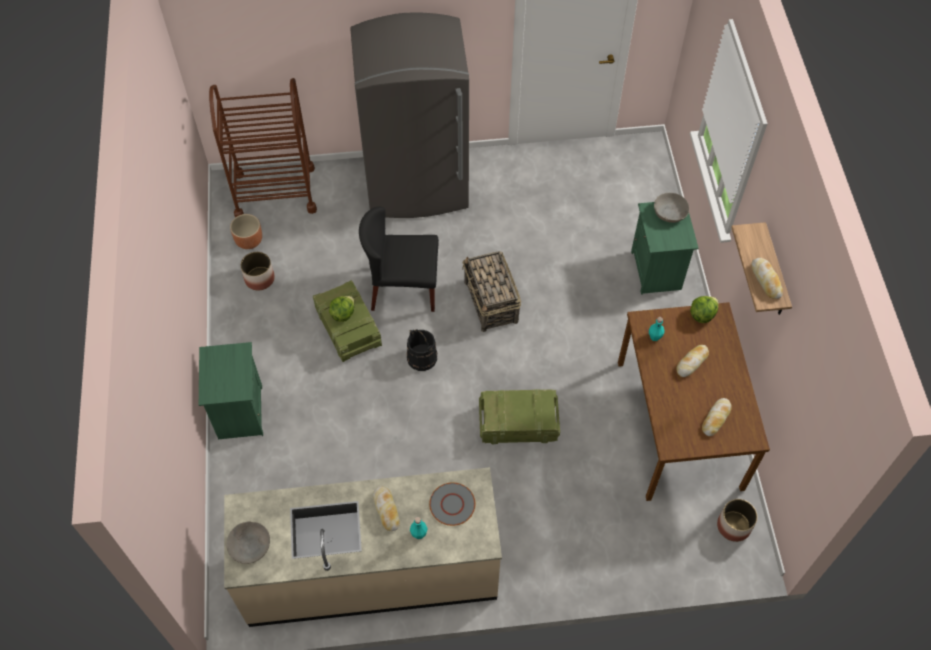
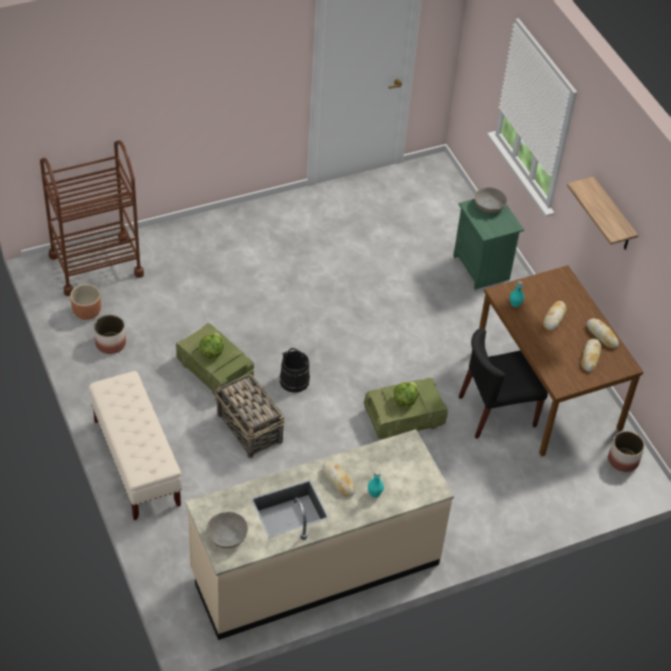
camera: 20 degrees left, 10 degrees down
green nightstand [199,342,263,439] -> beige bench [89,371,182,520]
grey fridge [350,12,469,218] -> none
black chair [359,206,439,312] -> black chair moved to [459,328,548,439]
grey plate [429,482,475,526] -> none
basket [462,251,521,332] -> basket moved to [215,374,285,458]
lettuce [690,296,718,323] -> lettuce moved to [394,382,418,407]
bread [752,258,783,299] -> bread moved to [587,318,619,348]

